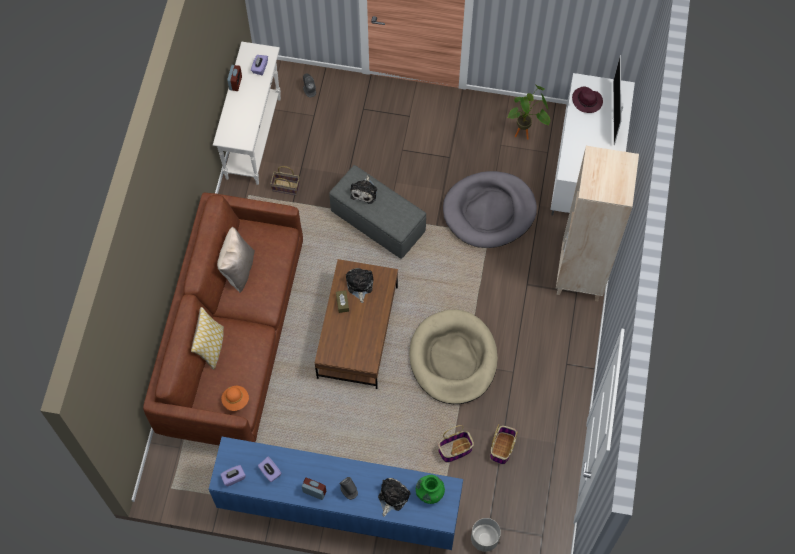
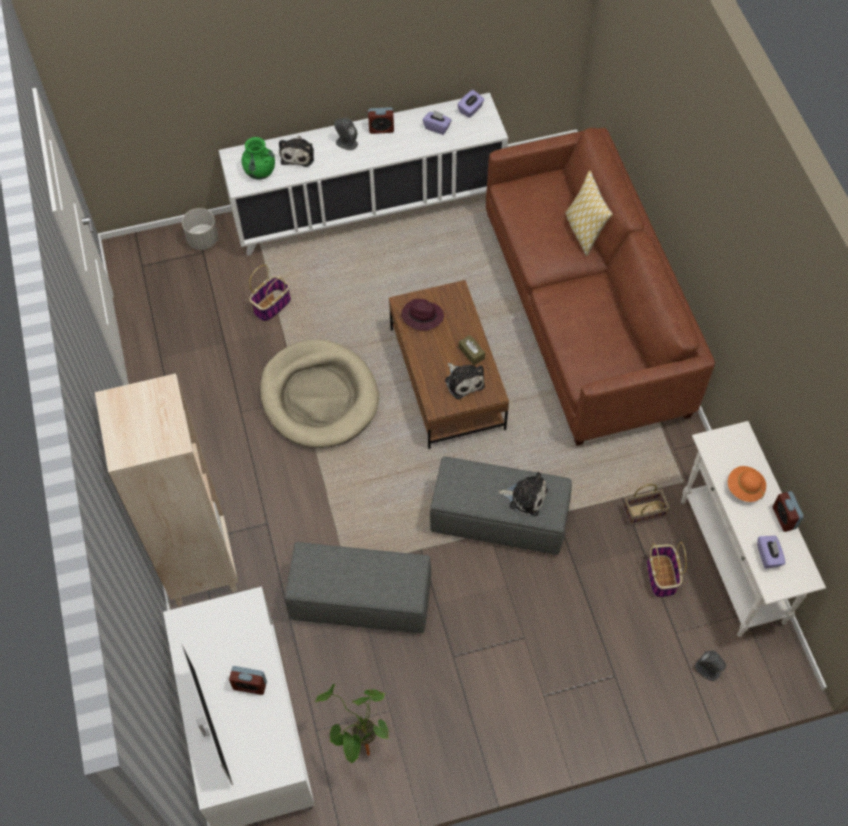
camera: 155 degrees right, 5 degrees down
blue cabinet [209,437,463,550] -> white cabinet [218,93,508,256]
beige pillow [217,227,255,293] -> none
orange hat [221,386,249,411] -> orange hat moved to [728,466,766,502]
plush toy [350,175,377,204] -> plush toy turned 120 degrees clockwise [498,472,548,516]
grey dog bed [443,171,537,248] -> grey ottoman [285,542,431,633]
basket [490,424,518,464] -> basket moved to [647,542,687,598]
purple hat [572,86,603,113] -> purple hat moved to [401,299,444,331]
none -> alarm clock [229,666,267,695]

